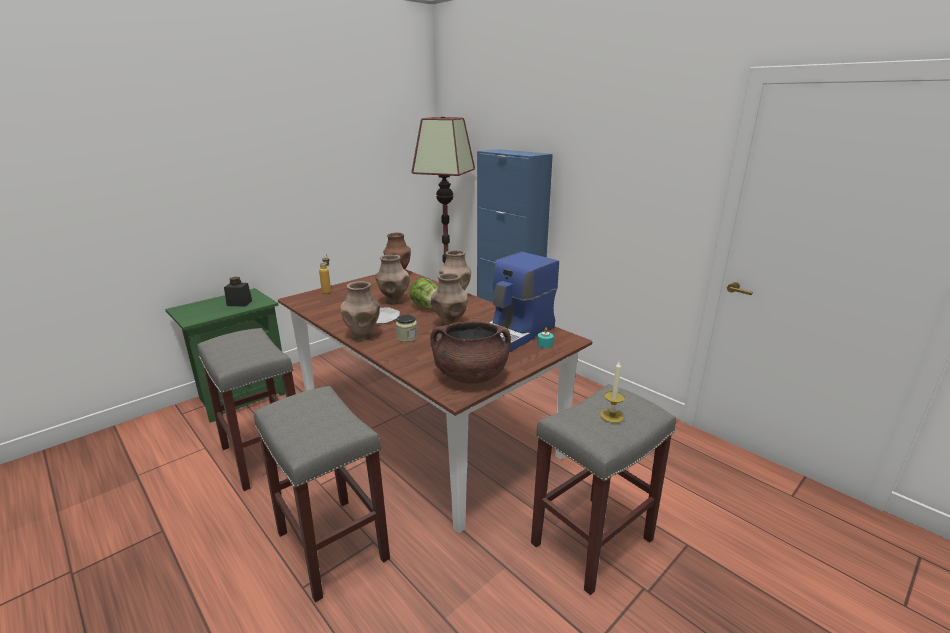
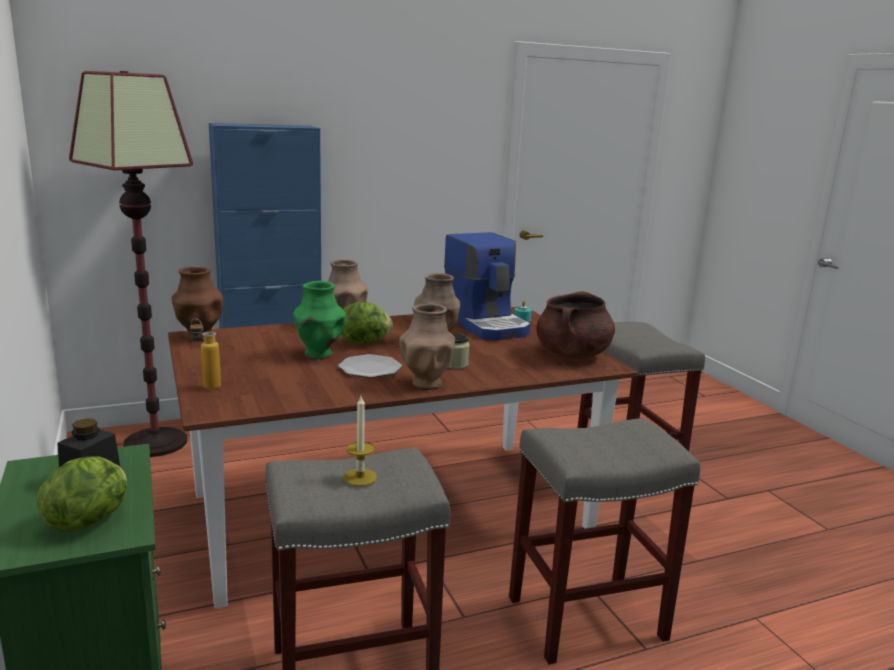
camera: 70 degrees left, 5 degrees down
brown vase [375,255,409,305] -> green vase [293,281,346,359]
candle [600,362,625,423] -> candle moved to [344,396,377,486]
none -> lettuce [37,456,127,532]

